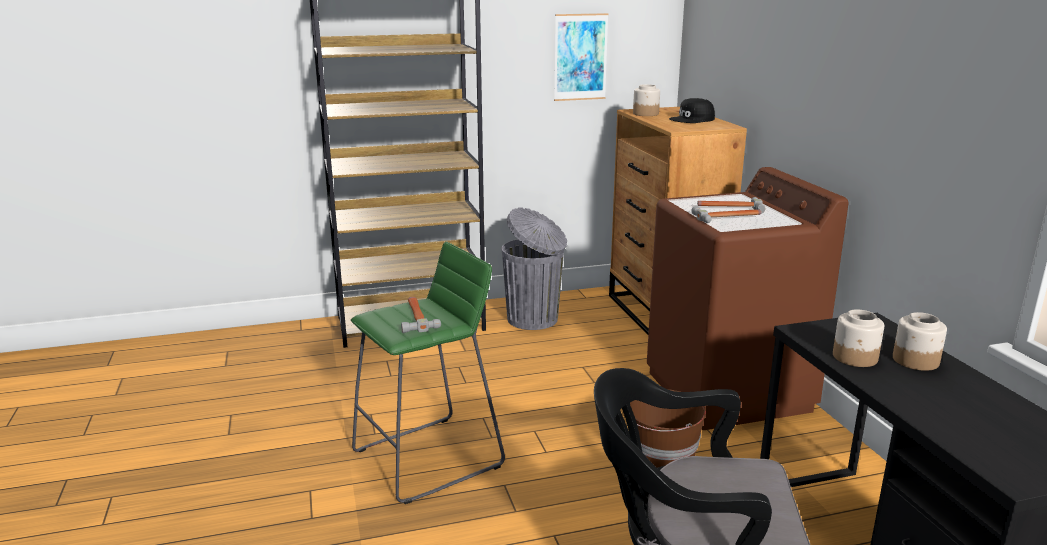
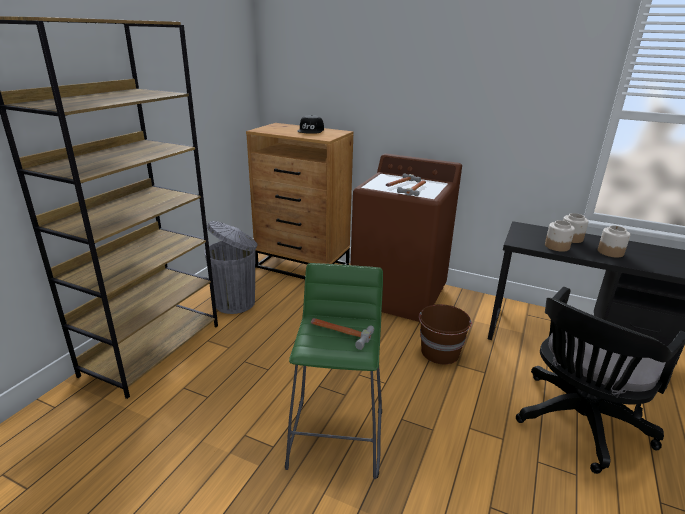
camera: 50 degrees left, 5 degrees up
picture [554,13,609,101] -> none
jar [633,84,660,116] -> jar moved to [598,226,630,258]

